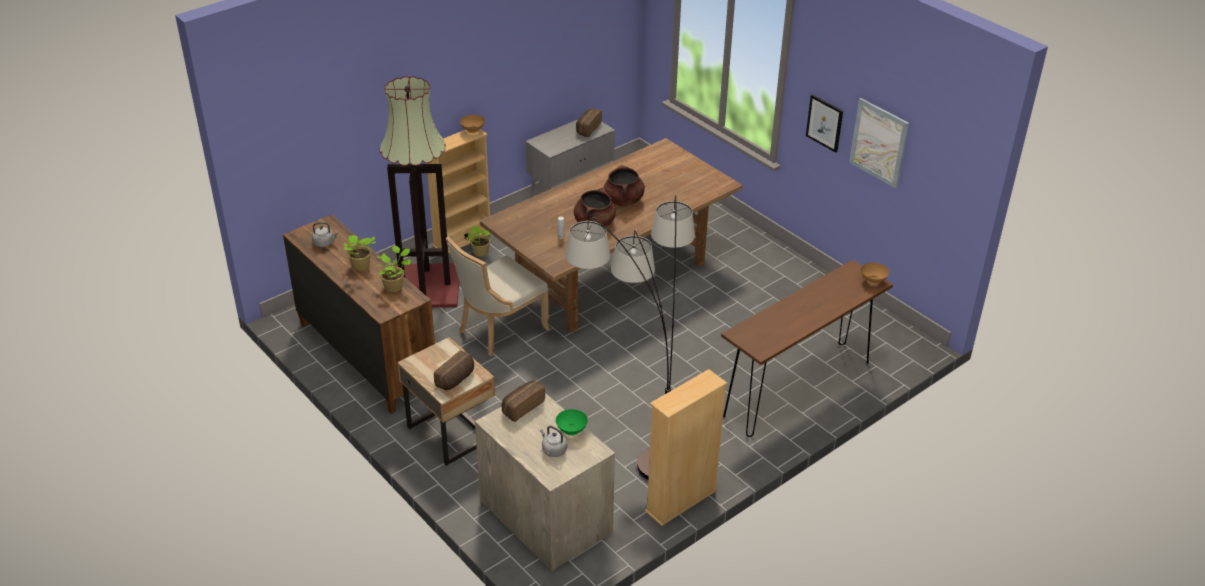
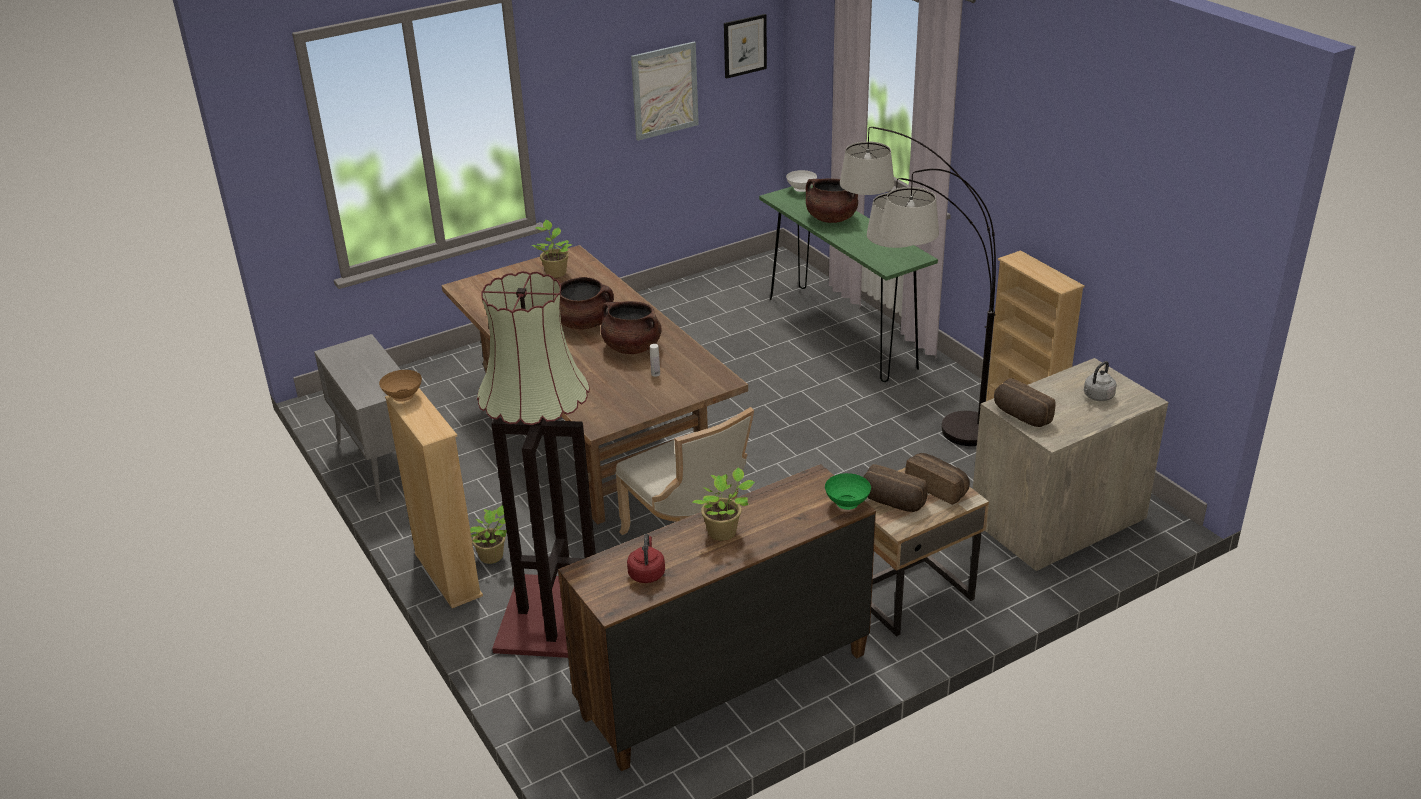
camera: 80 degrees left, 5 degrees down
grey kettle [312,222,339,247] -> red kettle [627,534,665,583]
potted plant [376,245,411,292] -> potted plant moved to [532,220,572,278]
green bowl [556,409,588,436] -> green bowl moved to [825,473,871,510]
bread [576,109,602,137] -> bread moved to [863,464,928,512]
brown console table [721,260,893,437] -> green console table [759,185,938,382]
picture [806,94,843,153] -> picture moved to [724,14,767,79]
brown bowl [861,262,889,285] -> white bowl [786,170,817,192]
none -> brown cooking pot [806,178,858,223]

